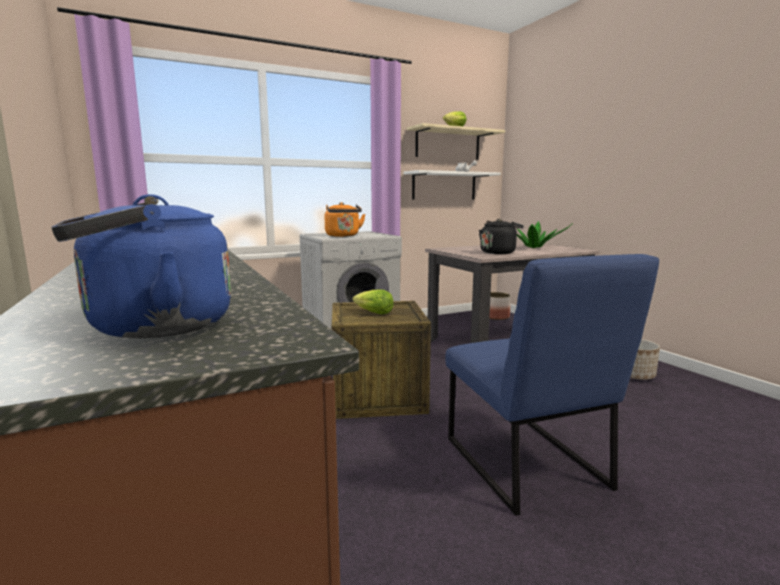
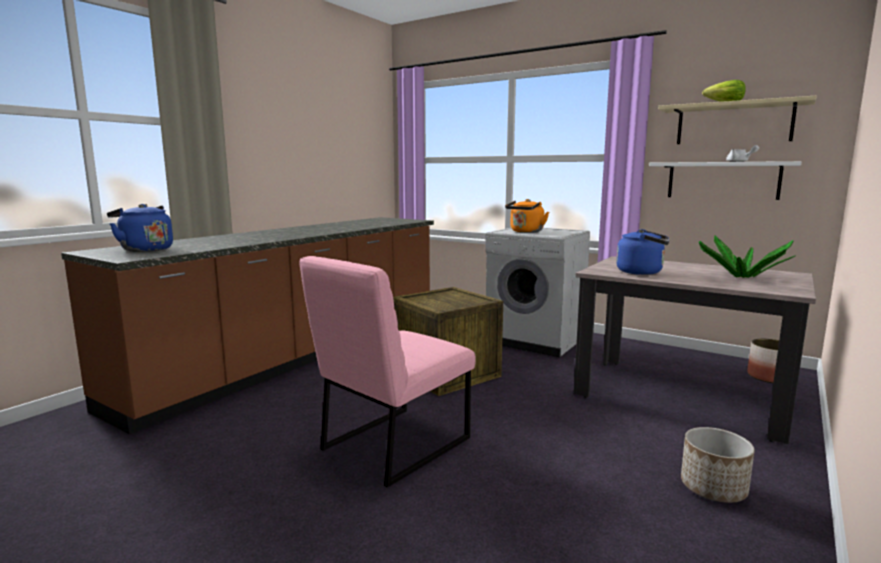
camera: 60 degrees right, 0 degrees up
lettuce [353,289,394,314] -> none
blue chair [445,254,659,516] -> pink chair [299,256,476,487]
black kettle [479,219,524,254] -> blue kettle [616,229,669,275]

